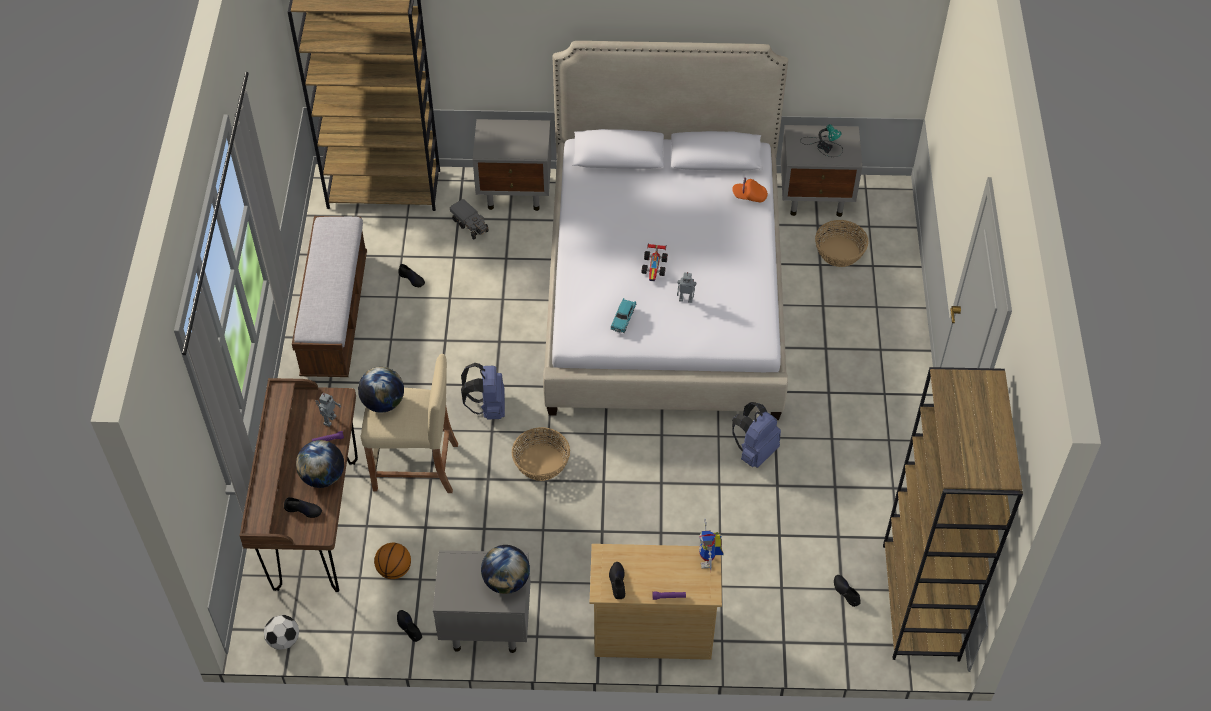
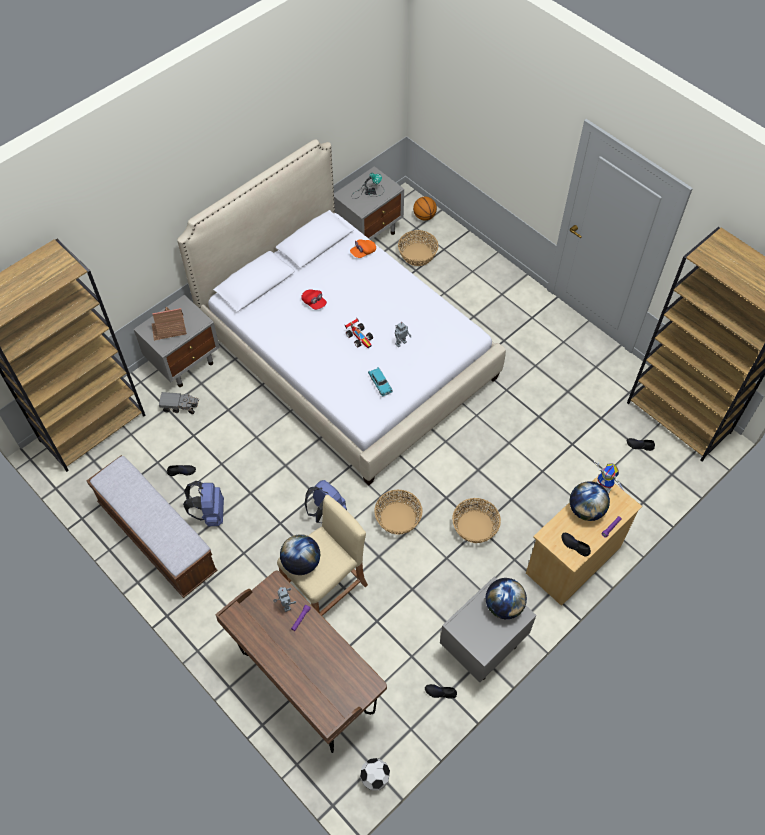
camera: 45 degrees left, 5 degrees up
black shoe [284,497,322,518] -> none
globe [296,440,344,488] -> globe moved to [570,481,610,521]
basketball [374,543,411,579] -> basketball moved to [413,197,437,221]
blue backpack [732,402,781,468] -> blue backpack moved to [183,481,224,526]
none -> toy house [152,307,187,341]
none -> red cap [301,289,327,310]
none -> basket [452,498,501,543]

